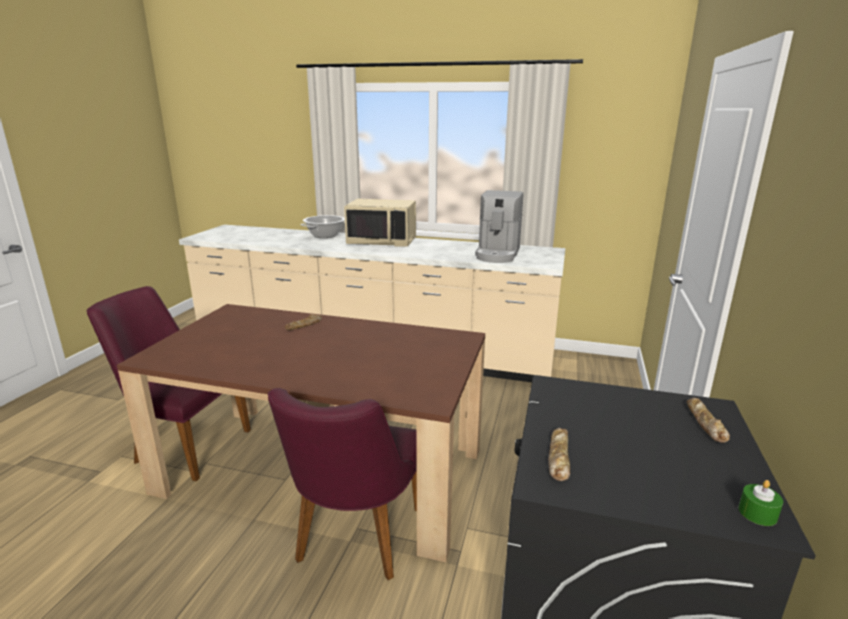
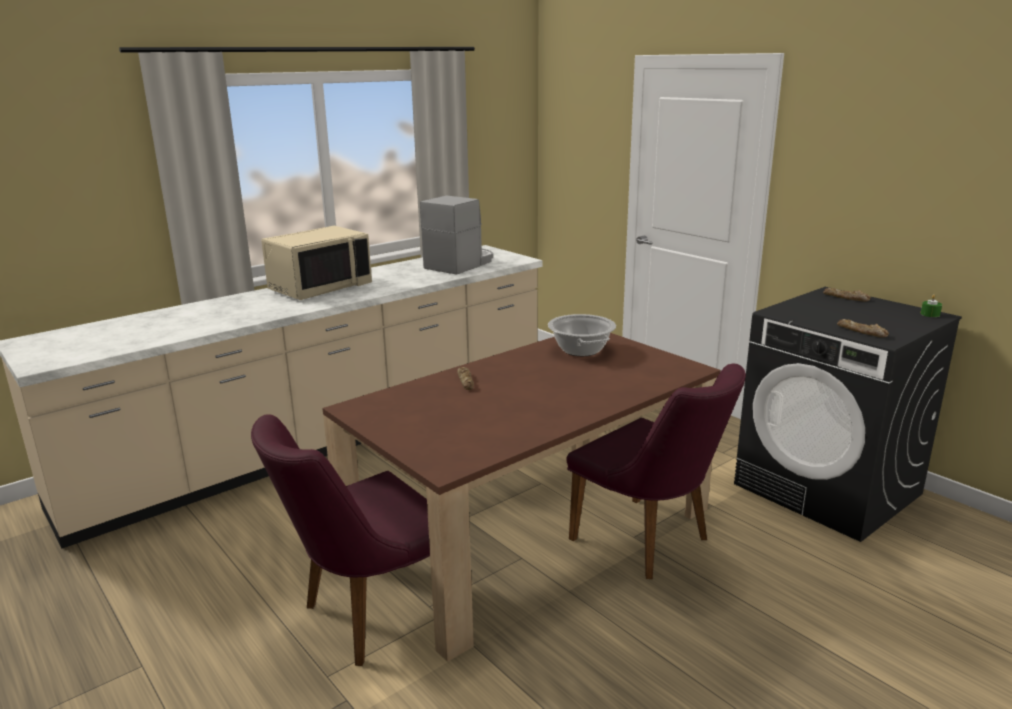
camera: 55 degrees left, 0 degrees up
cooking pot [301,215,345,238] -> cooking pot moved to [548,314,616,356]
coffee machine [475,190,523,263] -> coffee machine turned 105 degrees counterclockwise [420,196,493,275]

